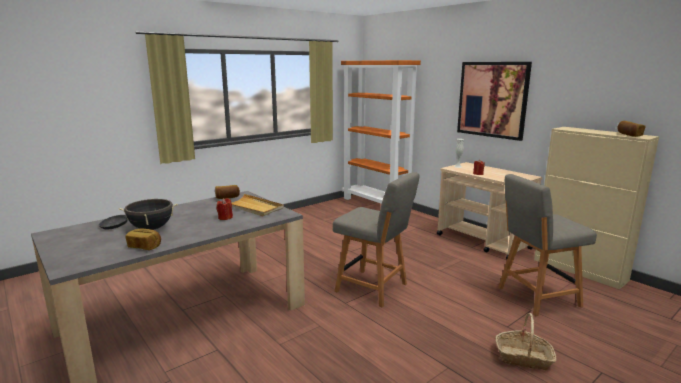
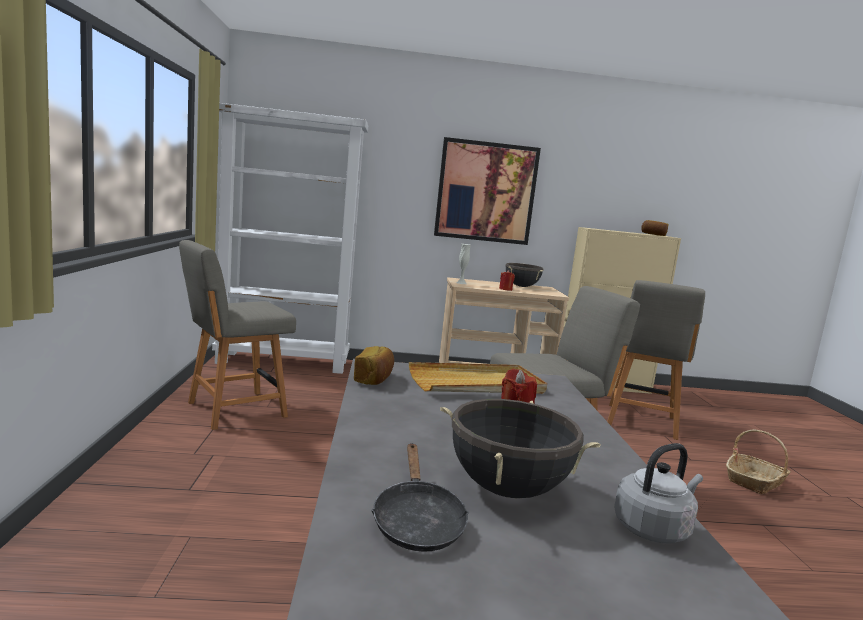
camera: 55 degrees left, 5 degrees down
bread [125,228,161,250] -> grey kettle [614,443,703,544]
orange bookcase [341,60,421,204] -> white bookcase [212,103,368,374]
none -> grey chair [179,240,296,430]
none -> black cooking pot [506,263,543,287]

